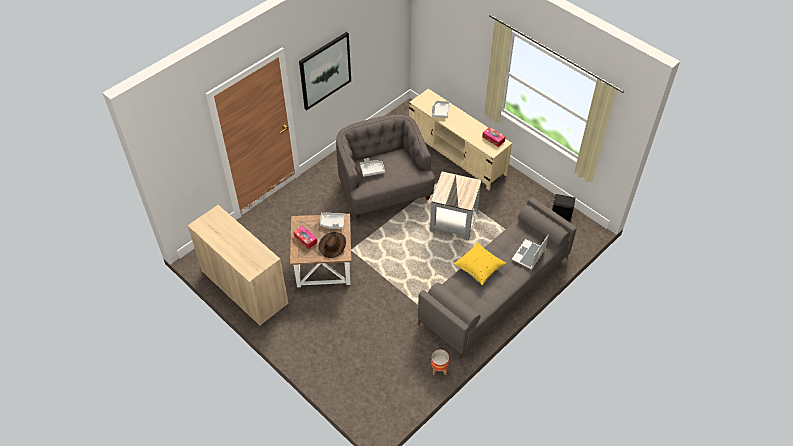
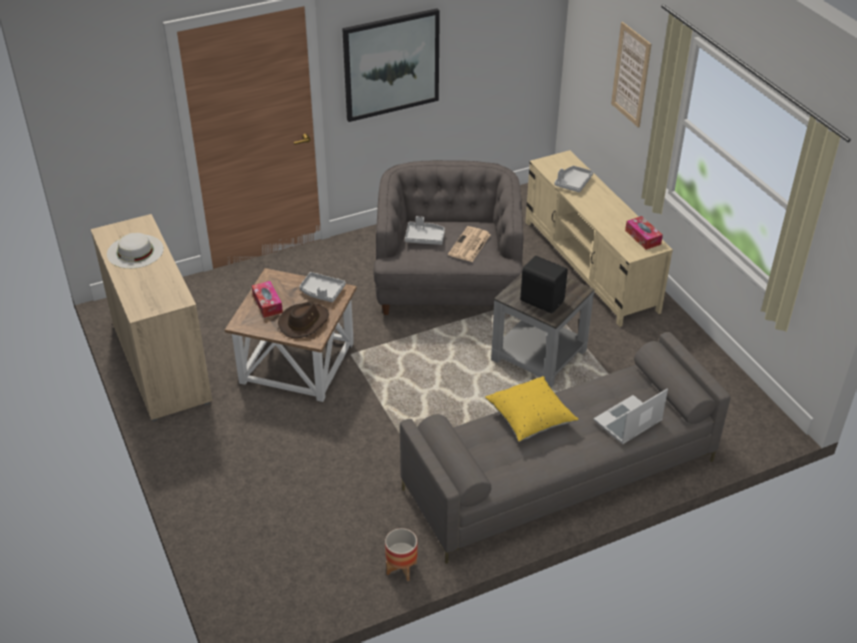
camera: 20 degrees right, 10 degrees down
black speaker [551,194,575,222] -> black speaker moved to [520,256,568,313]
none -> white hat [107,233,164,269]
none -> newspaper [448,226,491,262]
none -> picture [611,22,652,128]

